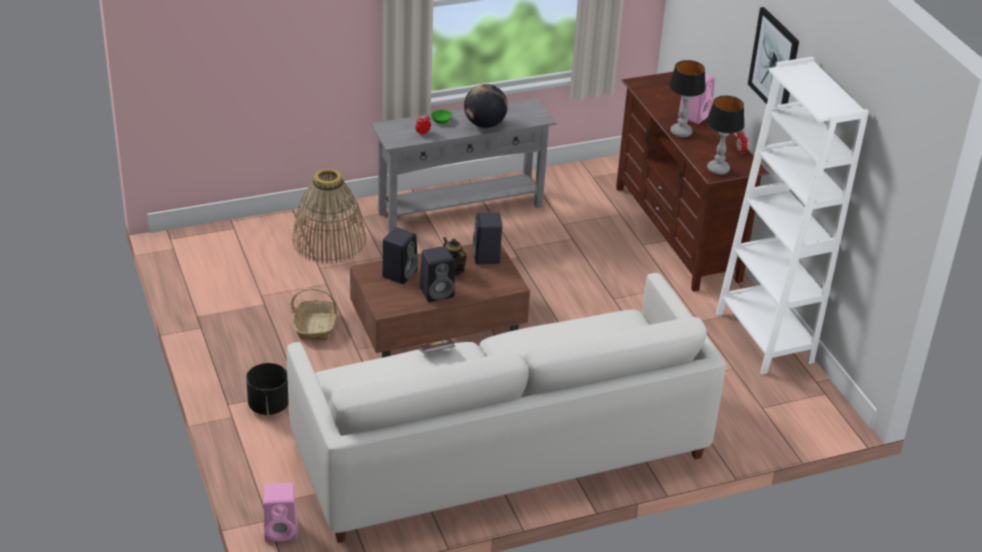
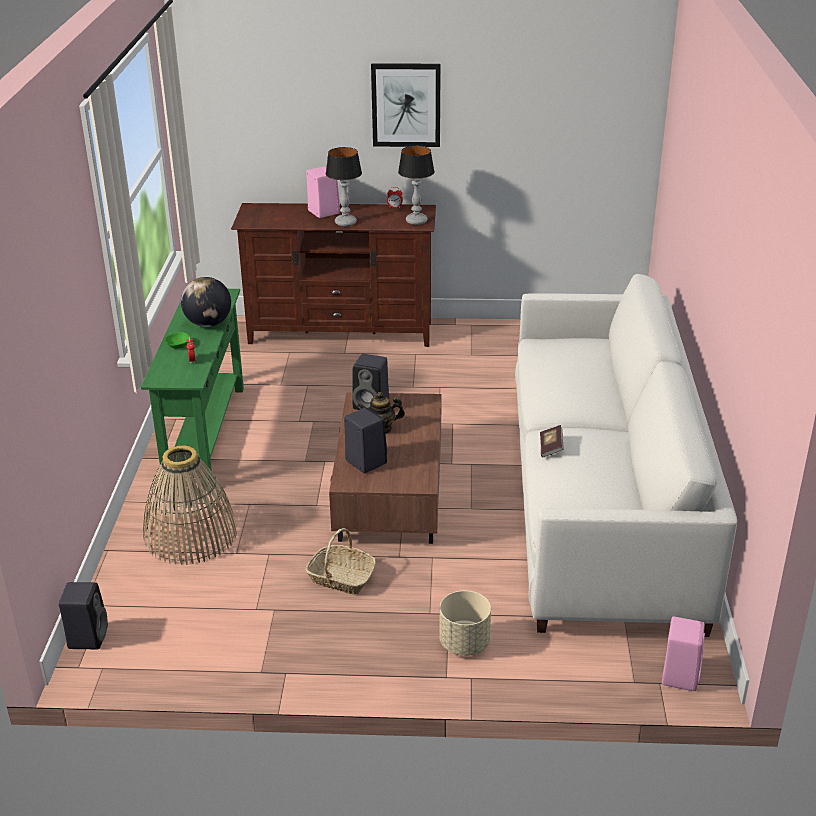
camera: 65 degrees left, 5 degrees down
black planter [246,363,289,415] -> beige planter [439,591,491,656]
grey console table [371,98,556,233] -> green console table [141,289,244,489]
black speaker [420,246,455,302] -> black speaker moved to [59,582,108,649]
white bookcase [716,57,869,374] -> none

